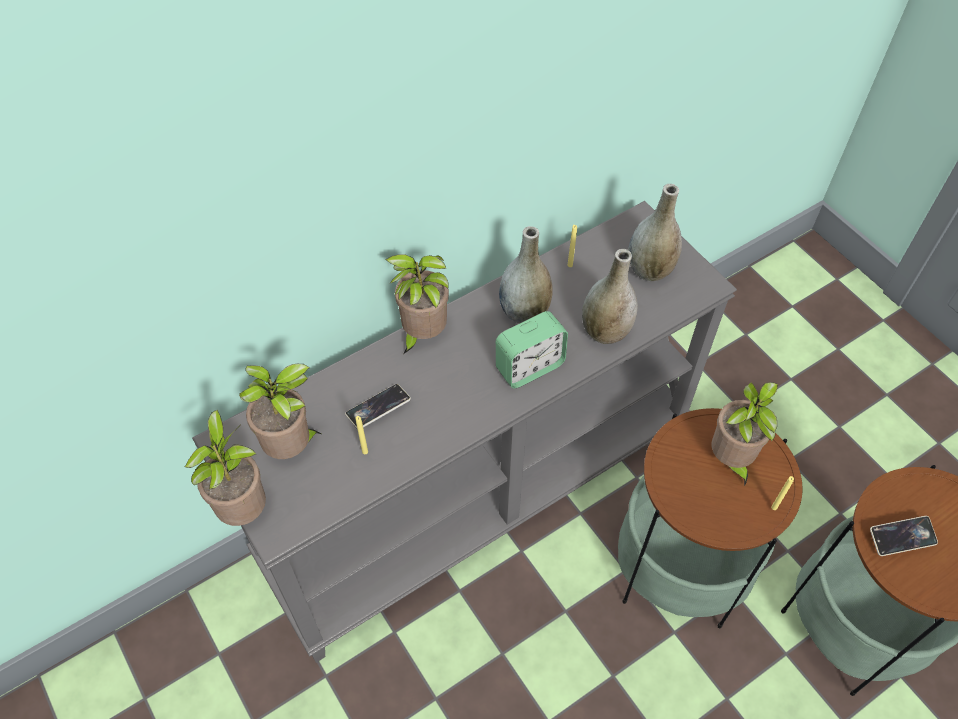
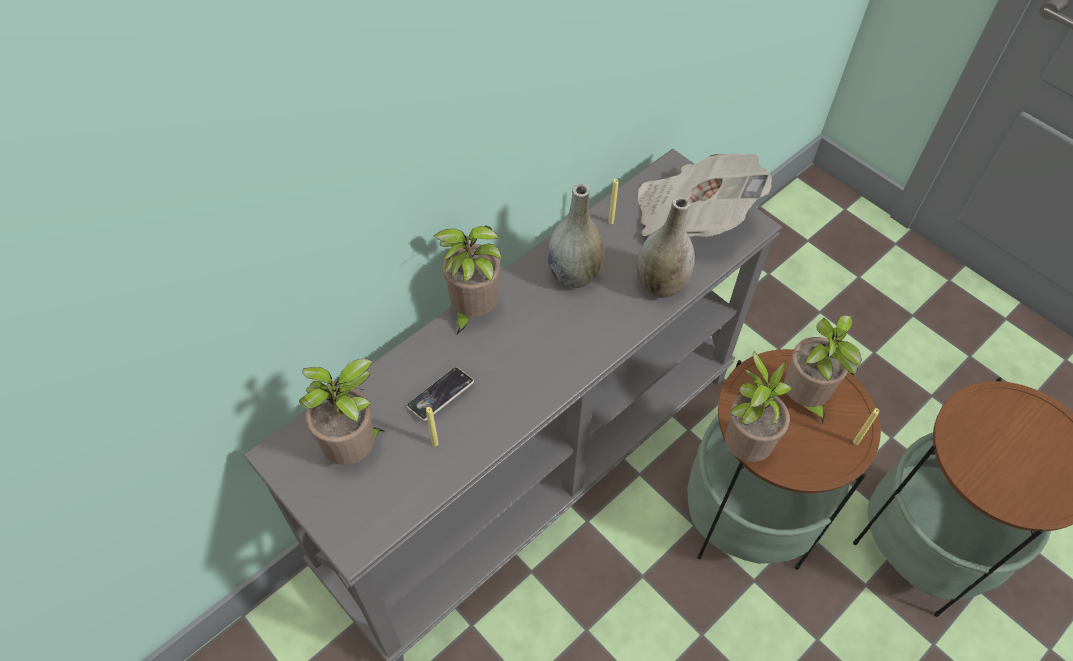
camera: 10 degrees left, 0 degrees up
potted plant [184,410,266,526] -> potted plant moved to [725,351,793,462]
alarm clock [496,311,568,388] -> none
grey vase [628,184,682,281] -> newspaper [638,153,772,237]
phone [870,516,938,556] -> none

